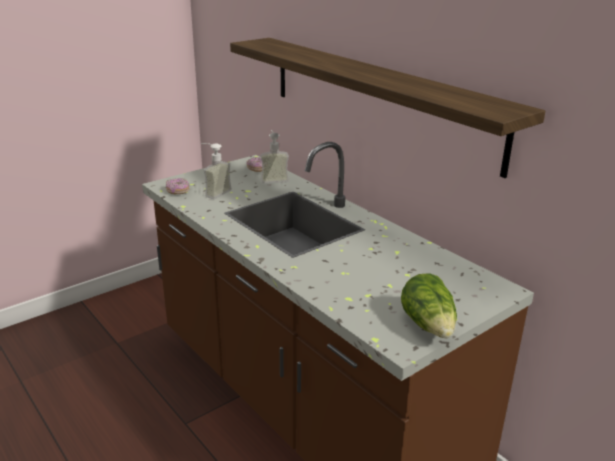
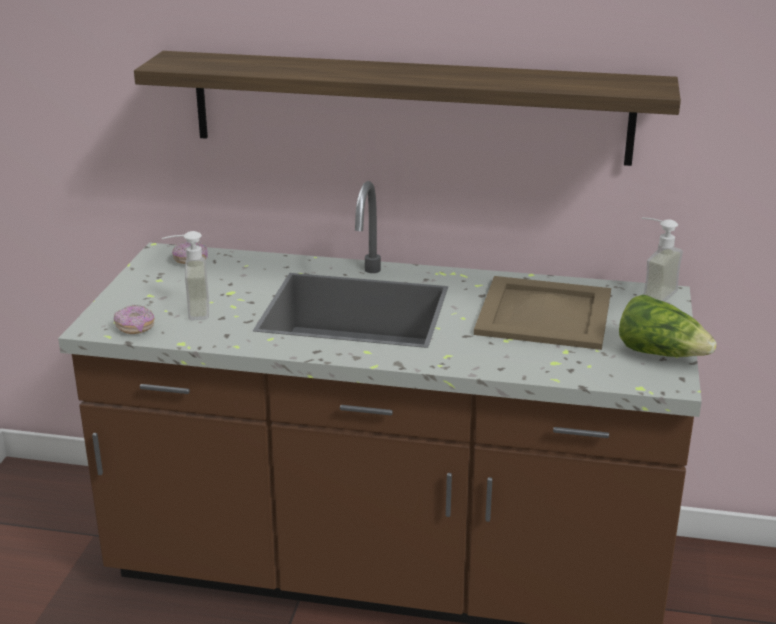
camera: 40 degrees left, 0 degrees up
soap dispenser [260,130,289,184] -> soap dispenser moved to [642,218,683,302]
none -> beige tray [474,276,611,350]

